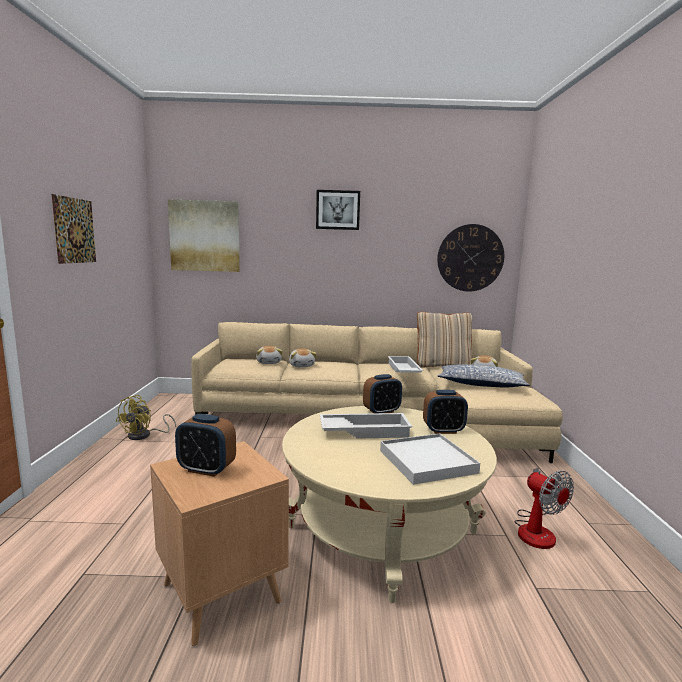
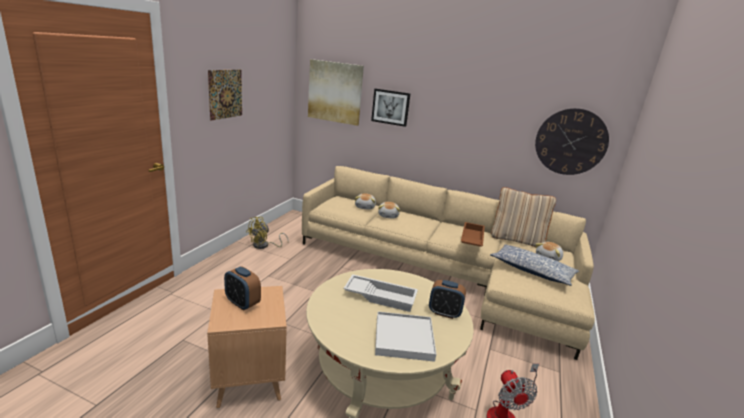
camera: 20 degrees right, 10 degrees up
picture [316,190,360,230] -> picture moved to [371,89,411,127]
alarm clock [363,374,402,413] -> none
white tray [388,356,424,373] -> brown tray [461,222,485,247]

